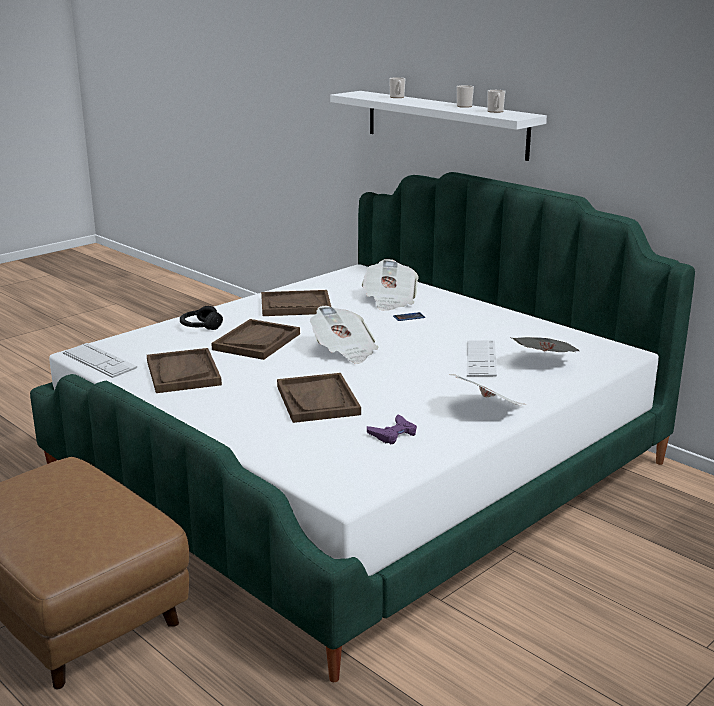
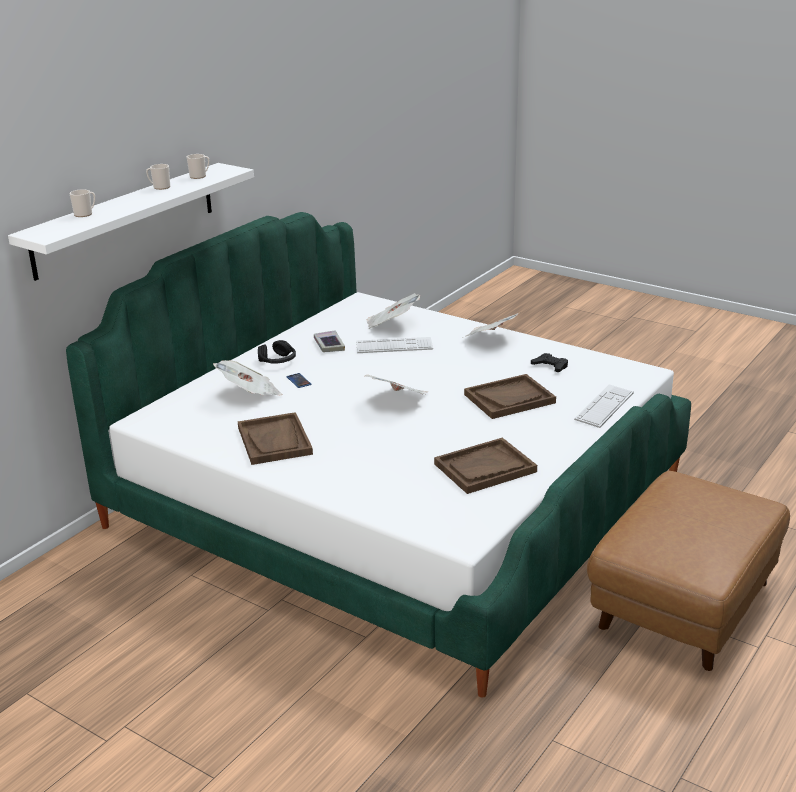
camera: 100 degrees left, 5 degrees up
keyboard [63,343,137,378] -> keyboard moved to [574,384,634,428]
black headphones [180,306,223,330] -> black headphones moved to [258,340,296,364]
brown tray [211,319,300,360] -> none
purple game controller [367,415,417,444] -> black game controller [531,353,568,372]
none -> book [314,330,345,352]

